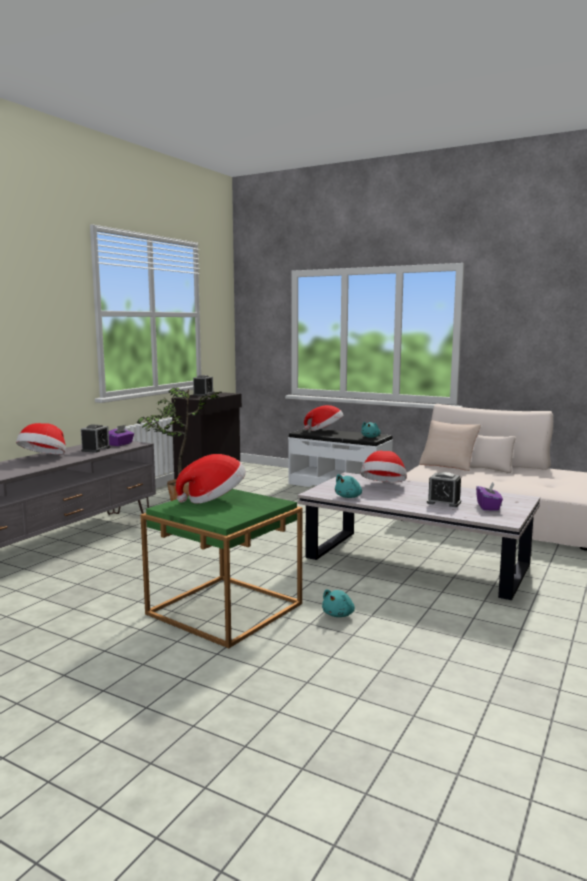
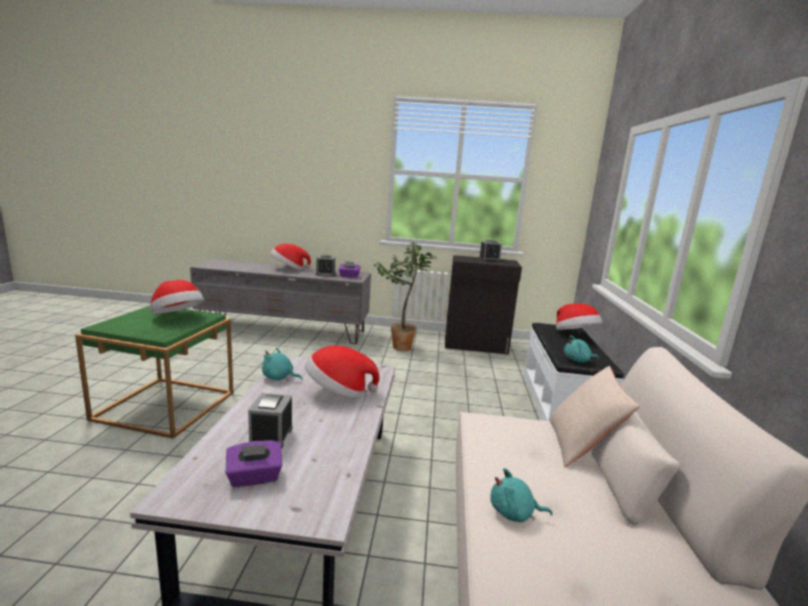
camera: 65 degrees right, 5 degrees up
turquoise plush toy [322,589,355,617] -> turquoise plush toy moved to [490,468,553,522]

